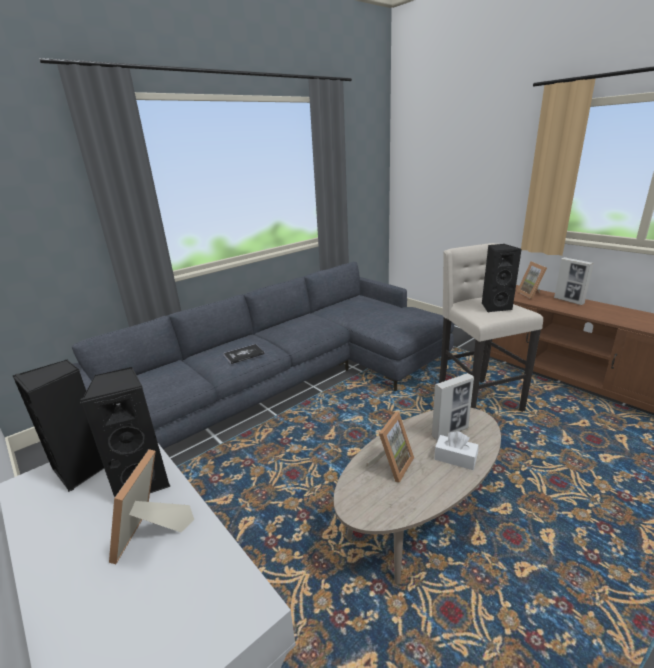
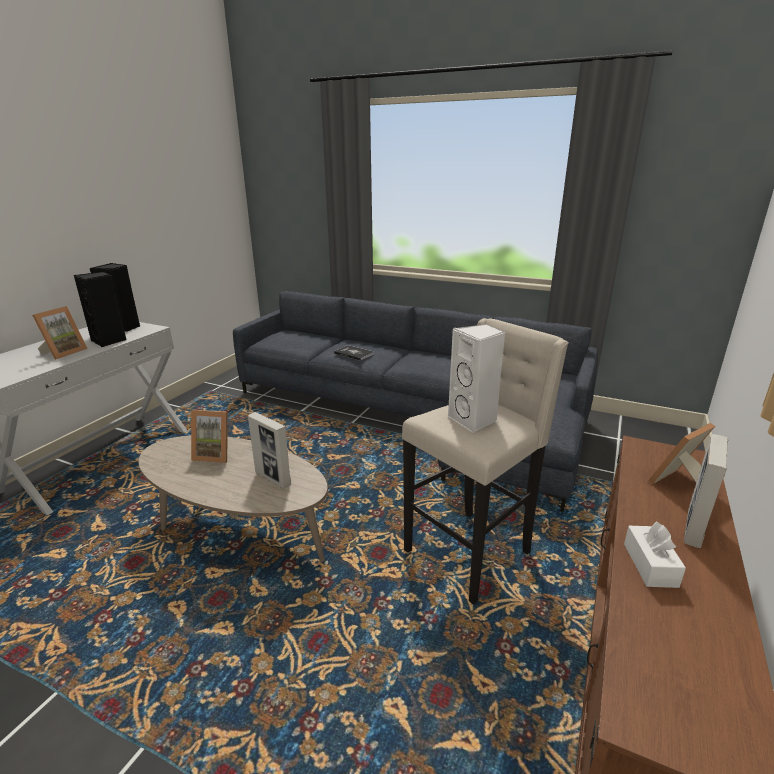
camera: 65 degrees right, 0 degrees up
picture frame [109,449,194,564] -> picture frame turned 135 degrees clockwise [32,306,88,360]
white tissue box [434,431,479,470] -> white tissue box moved to [624,522,686,588]
black speaker [482,244,522,312] -> white speaker [448,324,506,433]

